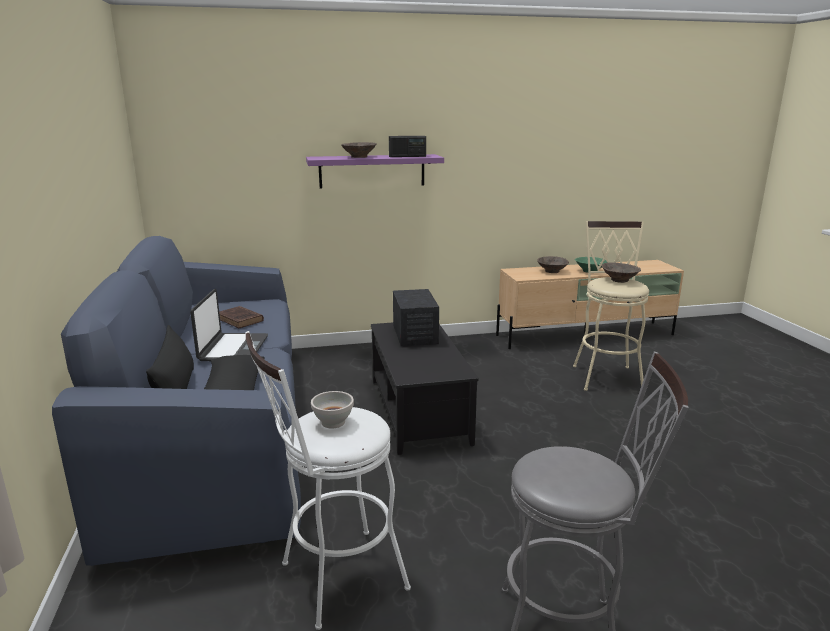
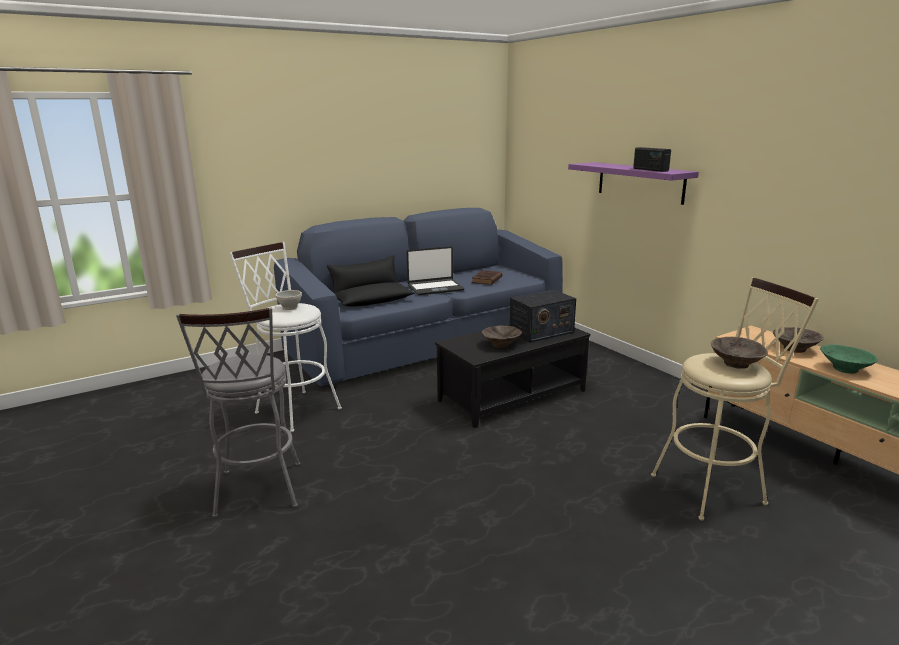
camera: 70 degrees right, 0 degrees up
brown bowl [341,142,377,158] -> brown bowl moved to [482,325,522,348]

